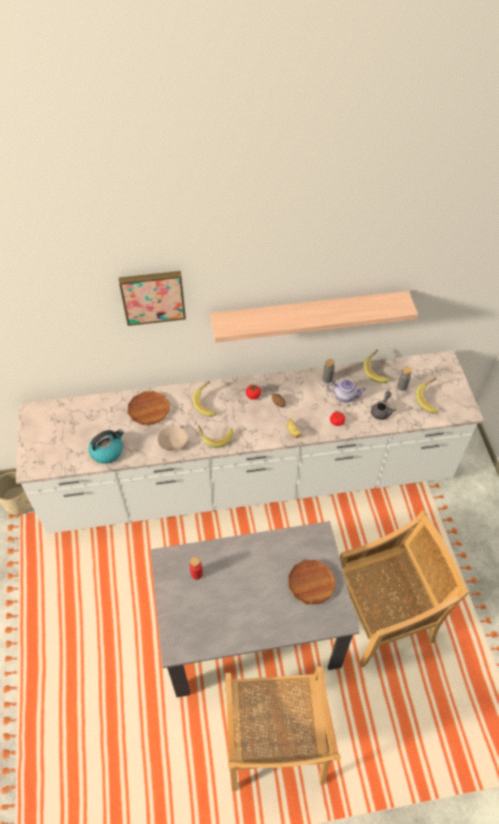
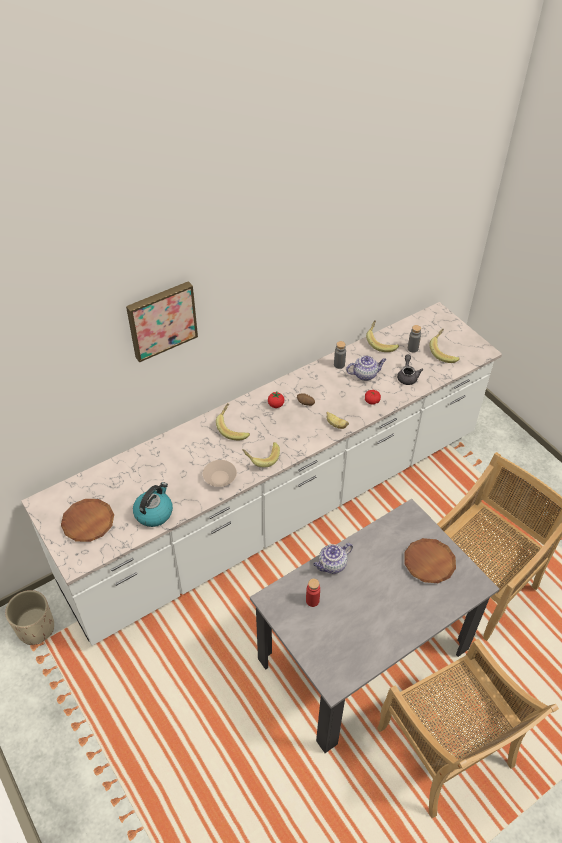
camera: 25 degrees left, 5 degrees down
brown plate [128,391,169,425] -> brown plate moved to [61,499,114,542]
shelf [210,291,418,343] -> none
none -> teapot [313,543,353,574]

